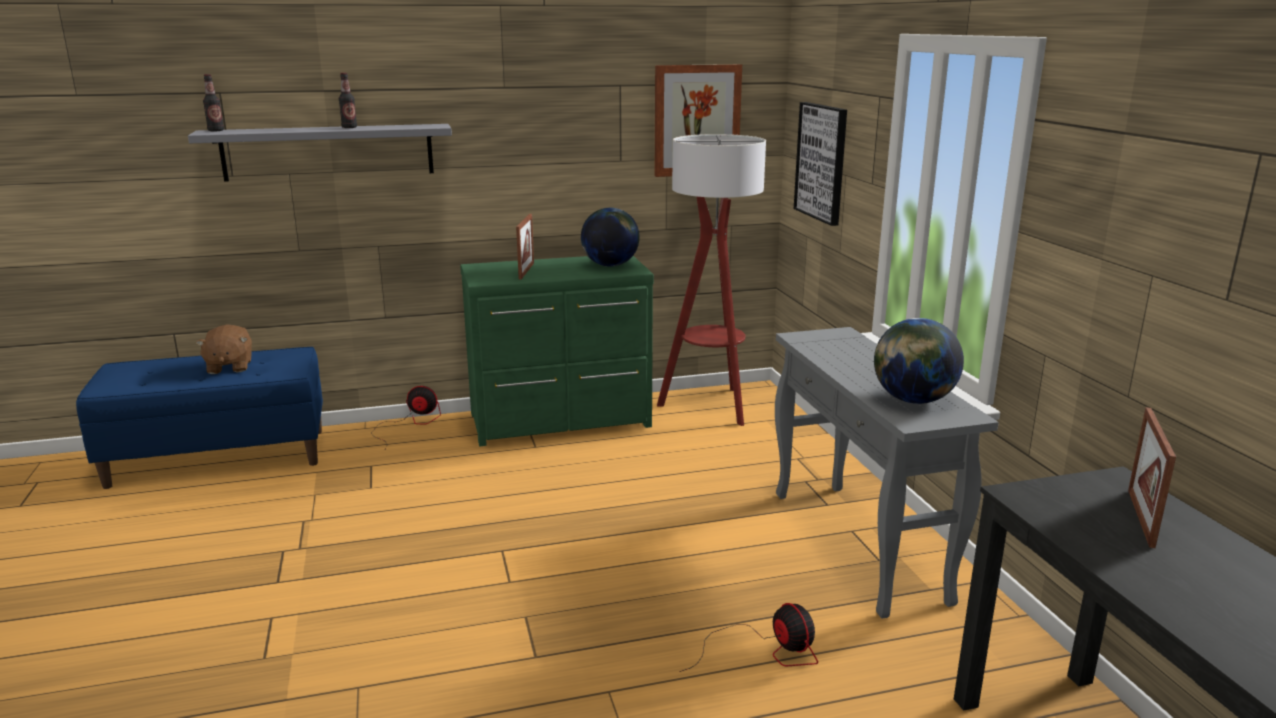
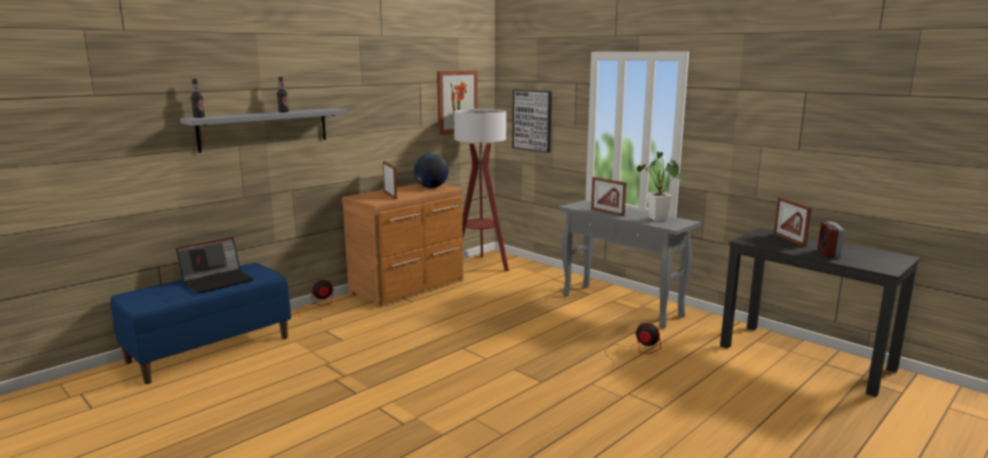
camera: 30 degrees left, 5 degrees down
brown plush toy [196,324,252,374] -> laptop [176,237,254,294]
green dresser [460,256,654,446] -> brown dresser [342,183,463,308]
globe [874,318,964,404] -> potted plant [637,152,685,221]
none -> picture frame [591,177,627,217]
none -> alarm clock [818,221,844,258]

